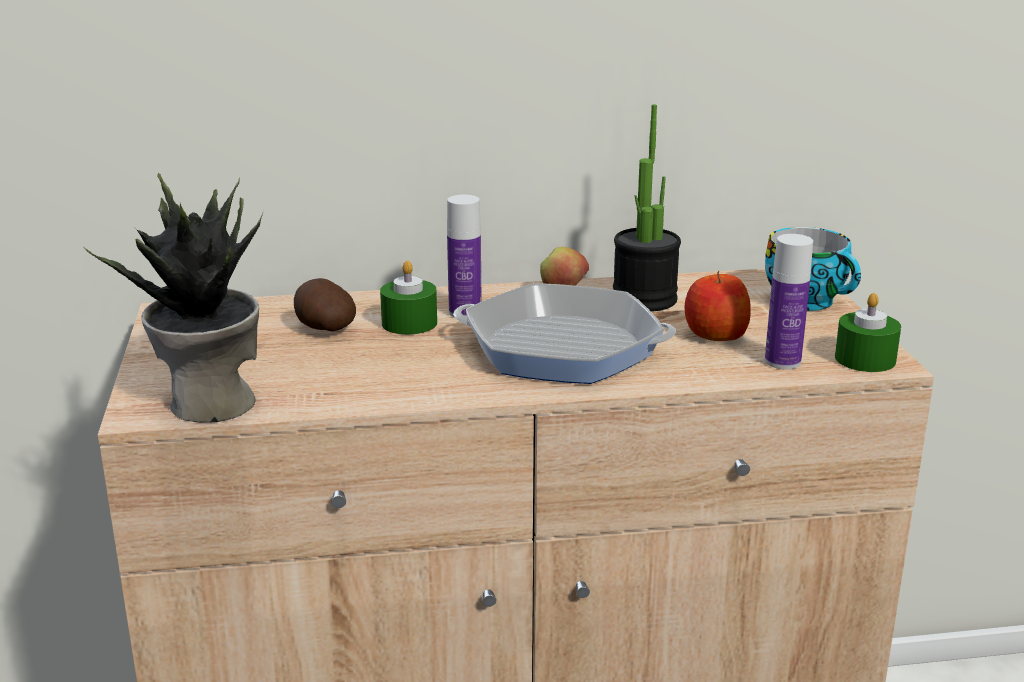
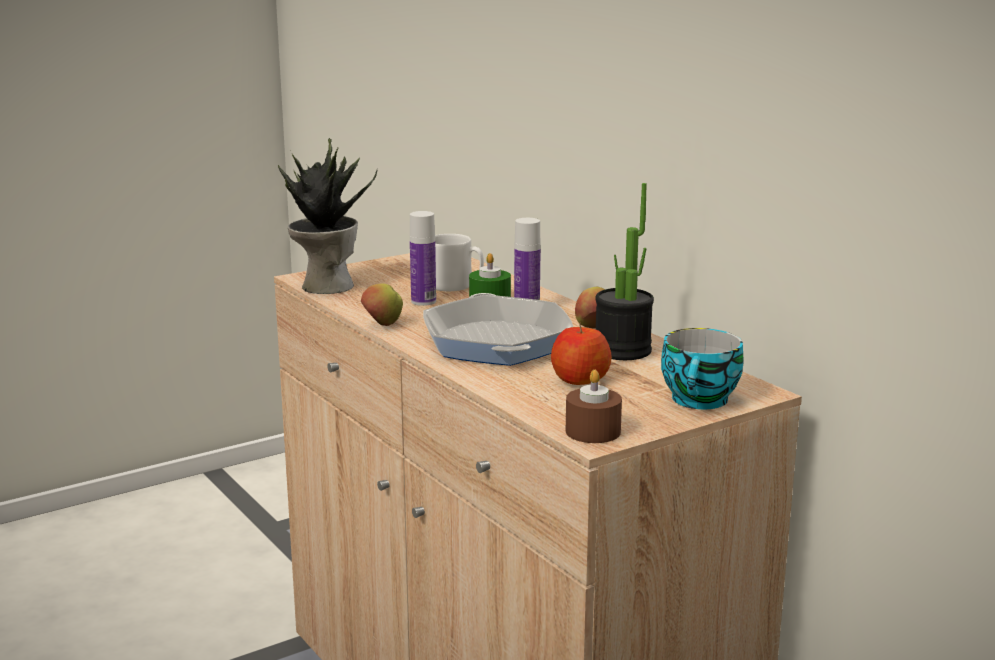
camera: 65 degrees right, 5 degrees down
potato [294,278,356,331] -> white mug [435,234,484,291]
bottle [765,234,813,369] -> bottle moved to [410,211,436,306]
green candle [835,293,901,372] -> brown candle [566,370,622,443]
none -> apple [361,283,403,326]

